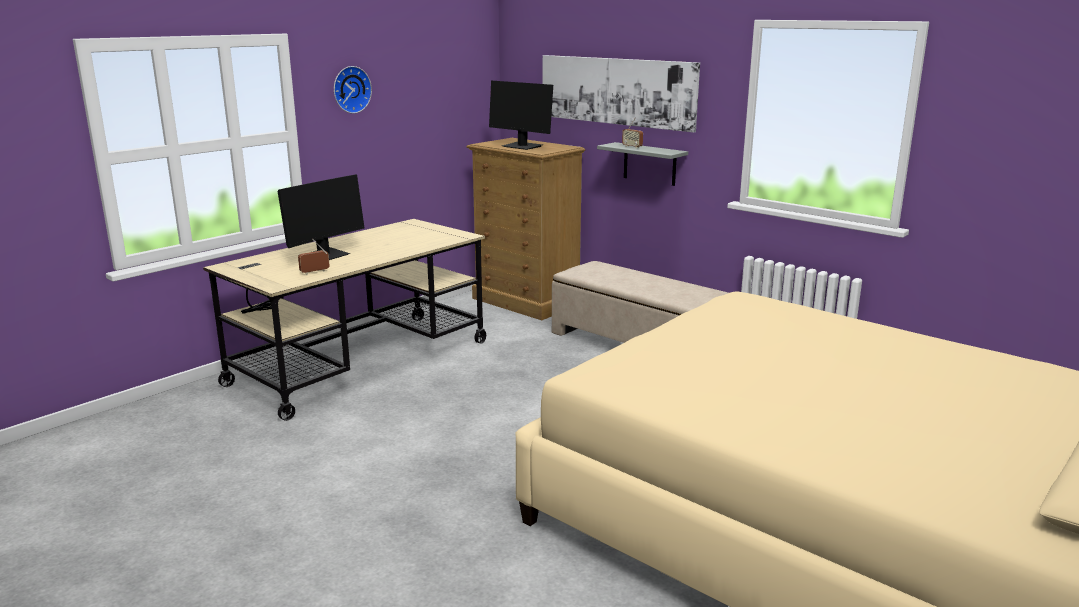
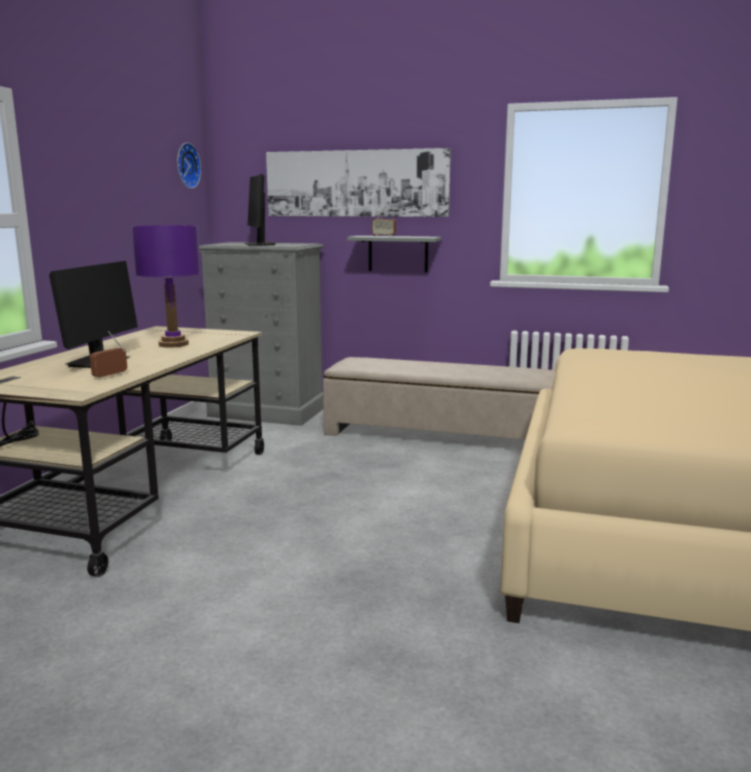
camera: 25 degrees left, 5 degrees down
wall clock [334,66,372,114] -> wall clock moved to [177,143,201,189]
brown dresser [466,138,585,320] -> grey dresser [199,242,323,426]
monitor [489,81,553,150] -> monitor turned 60 degrees clockwise [245,174,276,246]
none -> purple table lamp [132,225,201,348]

